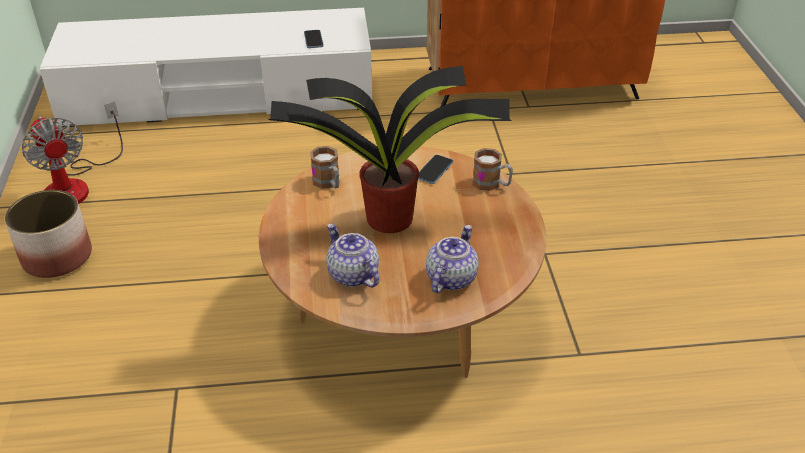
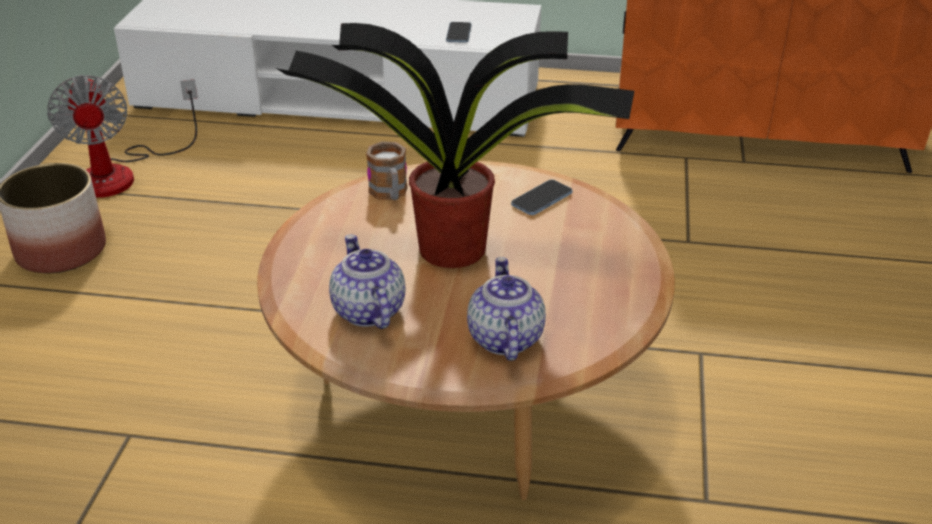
camera: 15 degrees right, 5 degrees down
teapot [426,225,479,293] -> teapot turned 45 degrees counterclockwise [467,257,546,361]
mug [472,148,513,191] -> none

